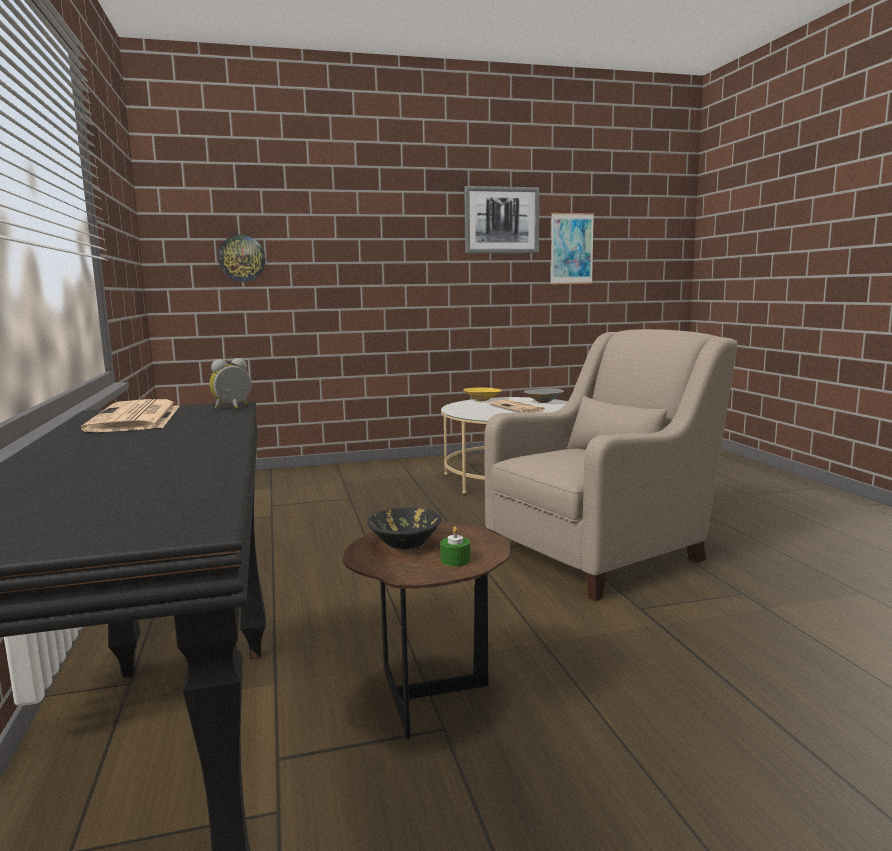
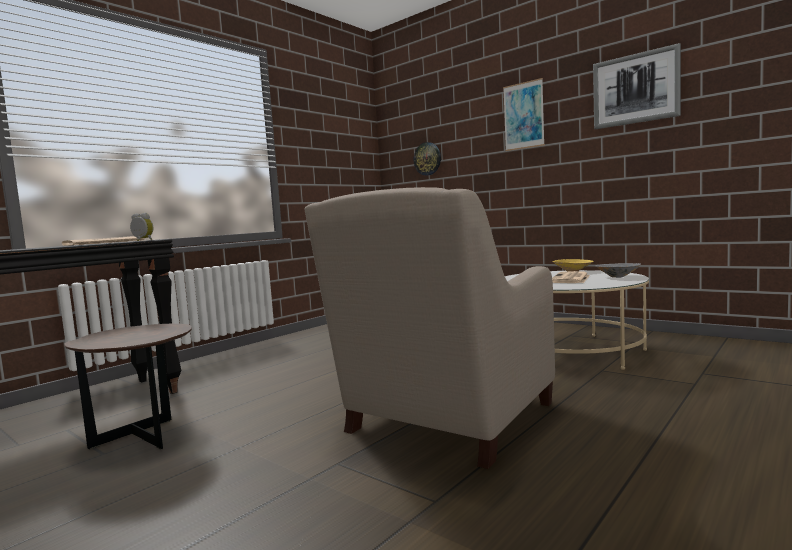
camera: 55 degrees right, 5 degrees down
black bowl [367,508,441,550] -> none
green candle [440,526,471,566] -> none
beige armchair [484,329,737,601] -> beige armchair turned 105 degrees clockwise [304,187,555,469]
picture [551,213,594,284] -> picture moved to [503,78,545,151]

